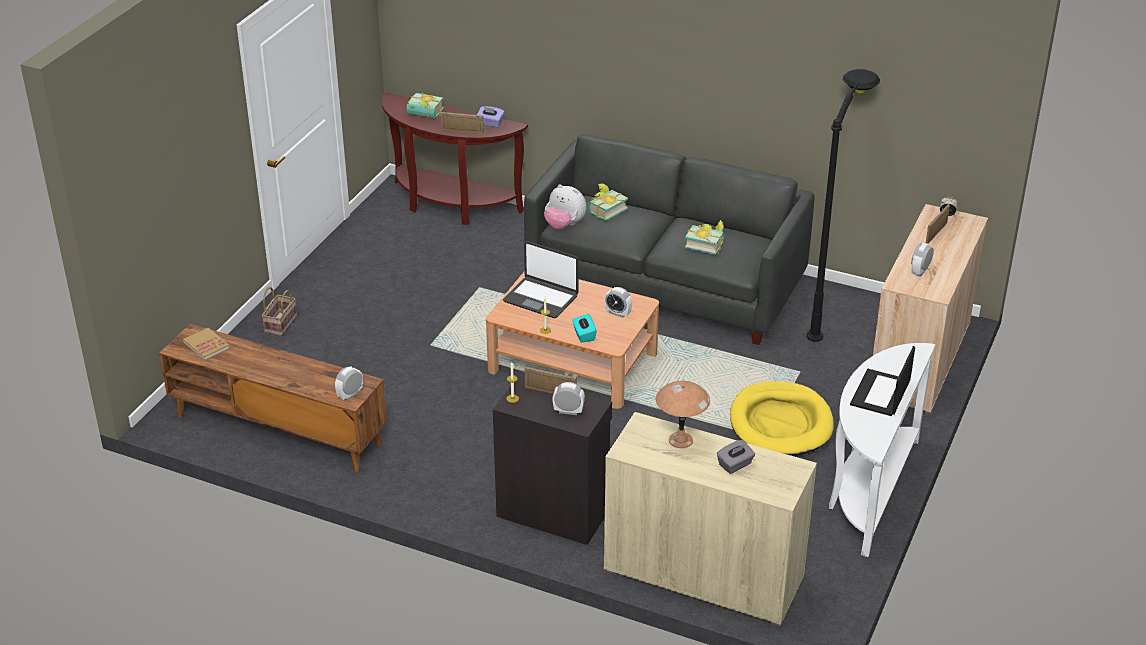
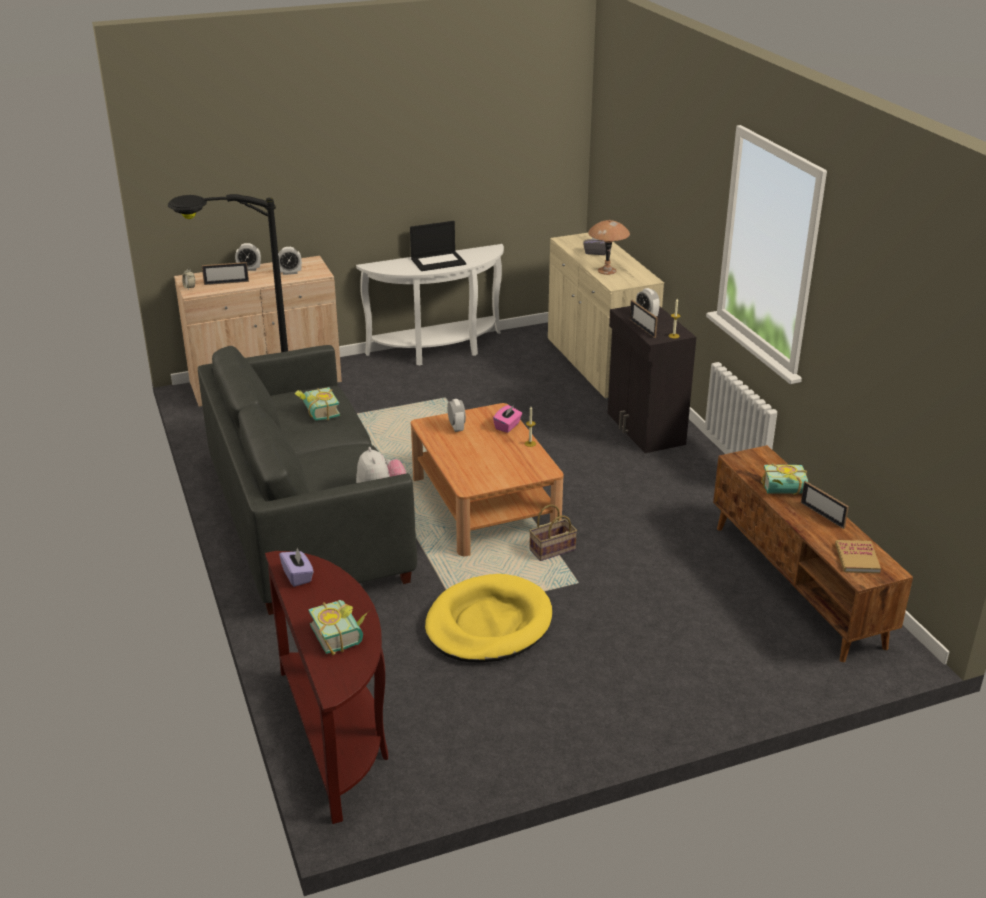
camera: 135 degrees left, 5 degrees down
basket [261,287,297,336] -> basket moved to [529,504,577,561]
alarm clock [335,367,363,400] -> alarm clock moved to [235,243,261,271]
picture frame [441,112,484,134] -> picture frame moved to [801,481,849,529]
laptop [503,241,579,318] -> none
turquoise tissue box [572,314,597,343] -> pink tissue box [493,405,522,433]
book [588,184,628,221] -> book moved to [761,463,808,495]
yellow dog bed [730,381,834,456] -> yellow dog bed moved to [425,574,552,662]

